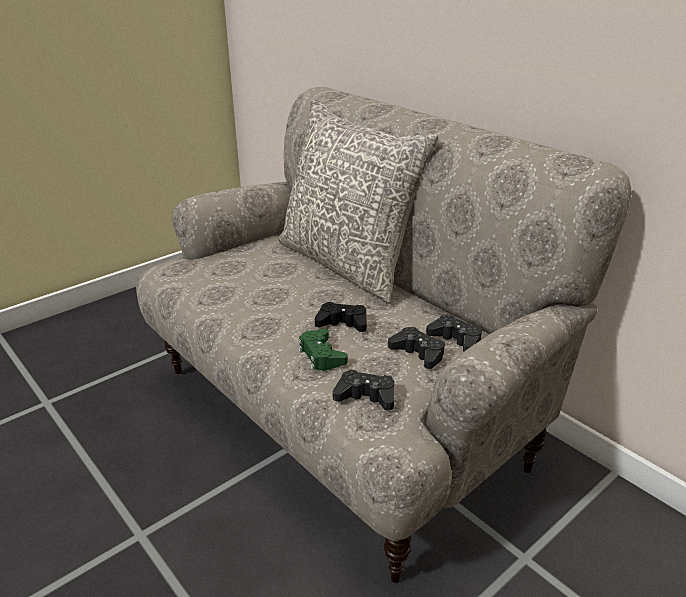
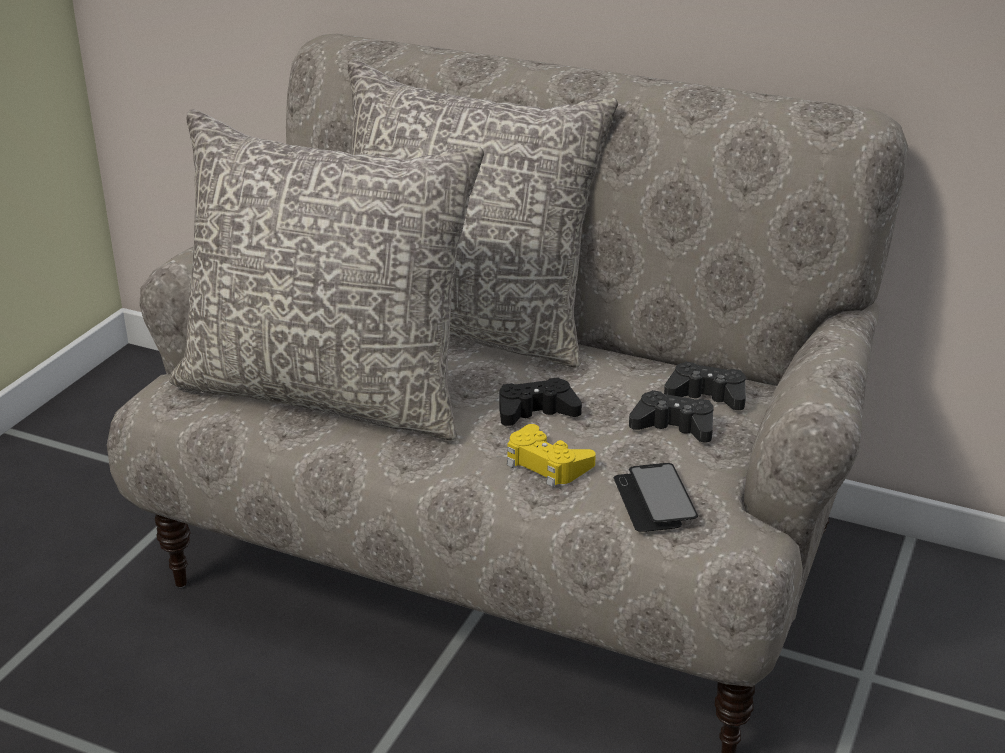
camera: 25 degrees left, 0 degrees up
green game controller [298,329,348,371] -> yellow game controller [507,424,596,487]
black game controller [333,370,394,410] -> phone [614,463,698,532]
none -> grey pillow [169,109,484,441]

